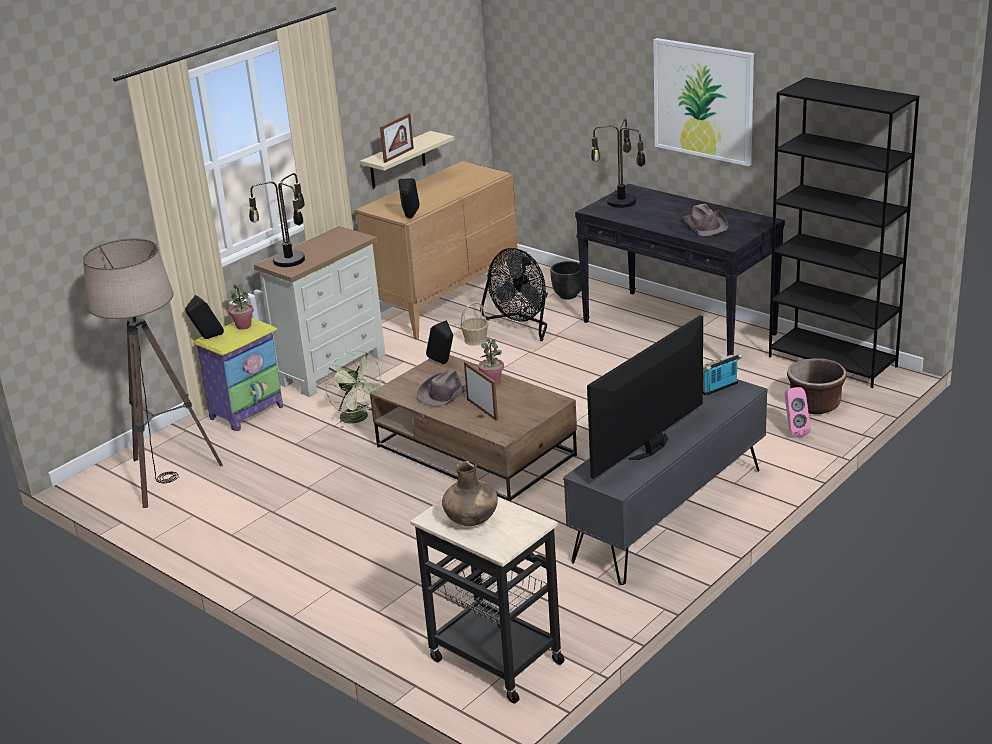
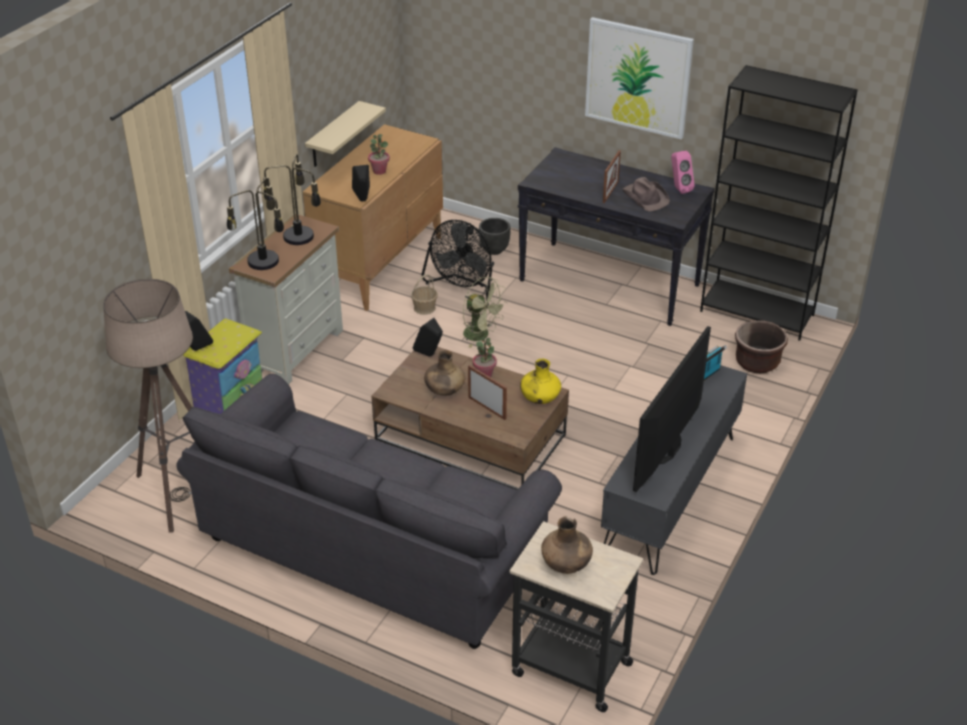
camera: 15 degrees left, 10 degrees up
potted plant [229,284,254,330] -> potted plant moved to [368,134,390,175]
green fan [325,350,386,430] -> green fan moved to [463,277,507,348]
picture frame [380,113,414,163] -> picture frame moved to [603,150,621,203]
brown hat [417,369,466,406] -> brown vase [424,350,465,396]
table lamp [591,118,645,208] -> table lamp moved to [263,154,321,245]
pink speaker [785,387,811,437] -> pink speaker moved to [671,151,695,194]
none -> grey sofa [176,374,562,649]
none -> yellow vase [520,359,561,404]

